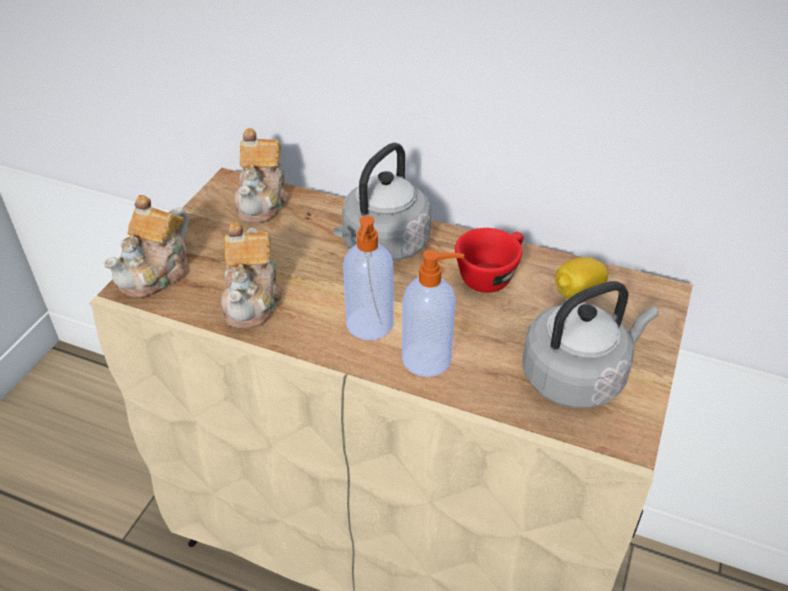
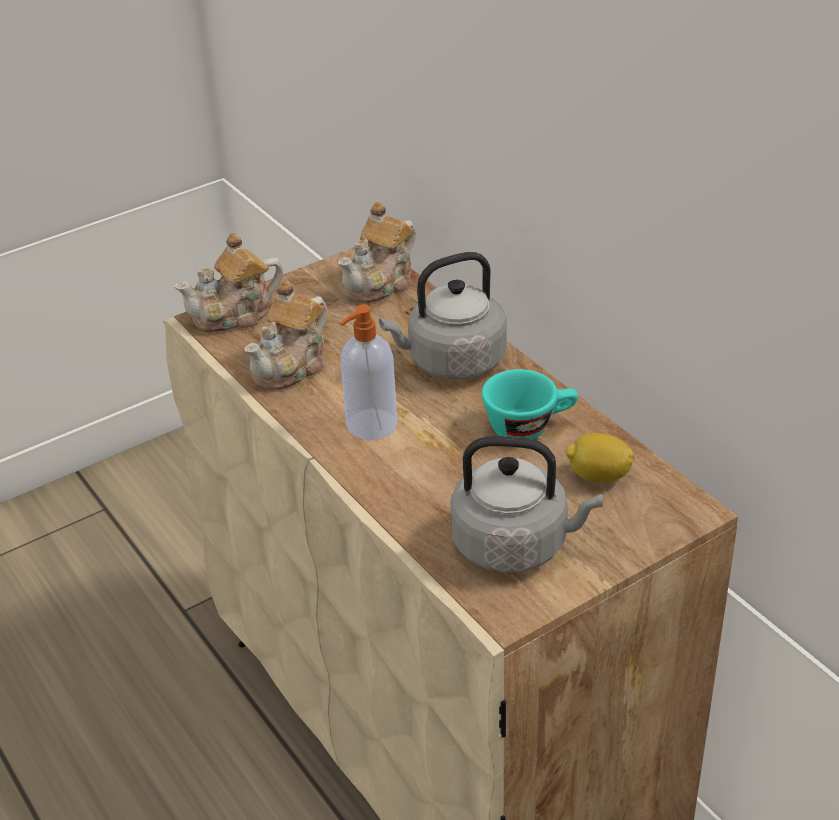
camera: 35 degrees right, 5 degrees down
soap dispenser [402,250,464,377] -> none
red cup [455,228,524,293] -> turquoise cup [482,369,578,439]

